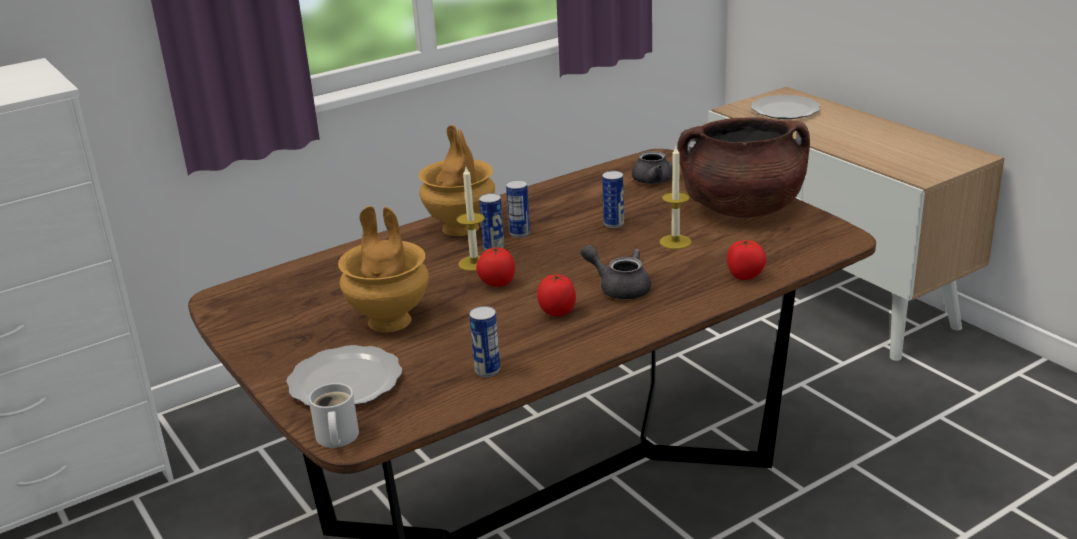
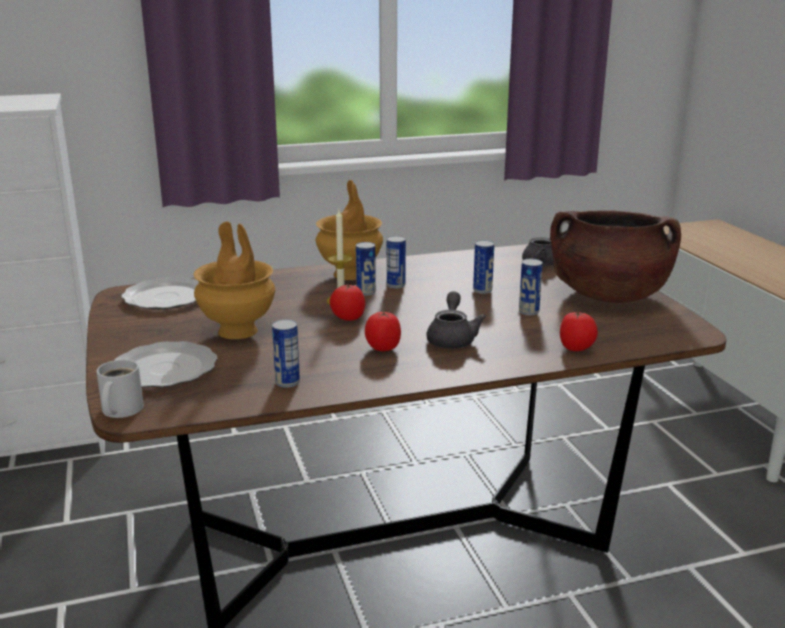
camera: 15 degrees right, 5 degrees down
grey teapot [581,245,651,299] -> grey teapot turned 45 degrees clockwise [427,291,486,349]
candle [660,146,692,249] -> can [519,259,543,315]
plate [751,95,820,119] -> plate moved to [121,277,199,309]

